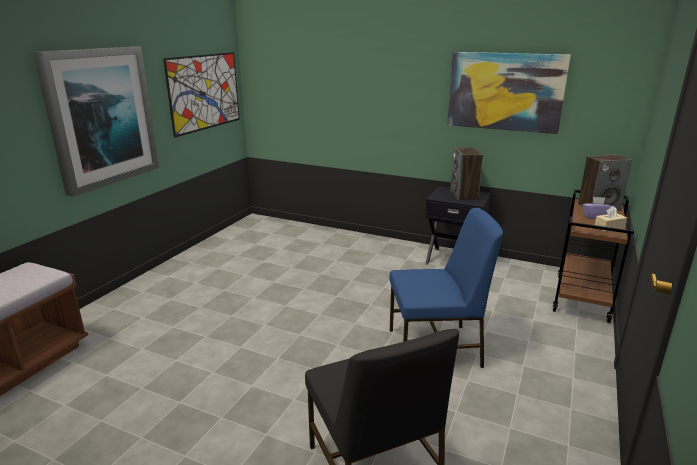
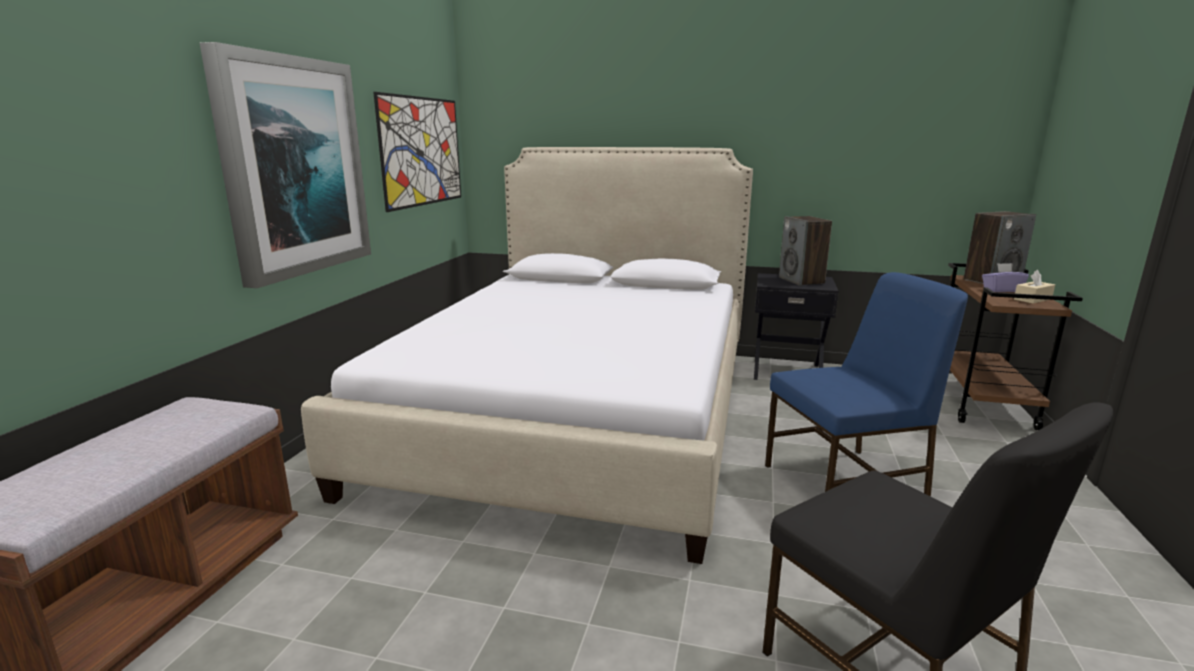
camera: 10 degrees left, 5 degrees down
picture [447,52,571,134] -> none
none -> bed [301,147,753,564]

